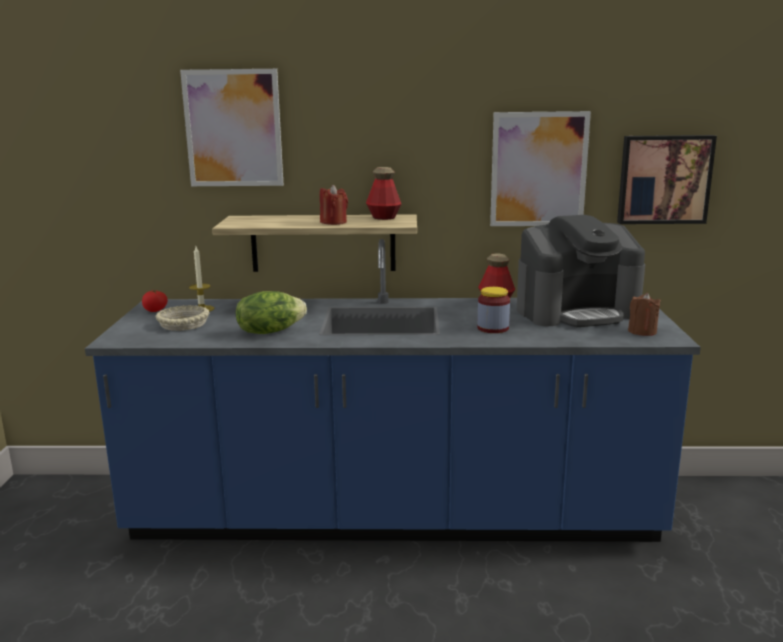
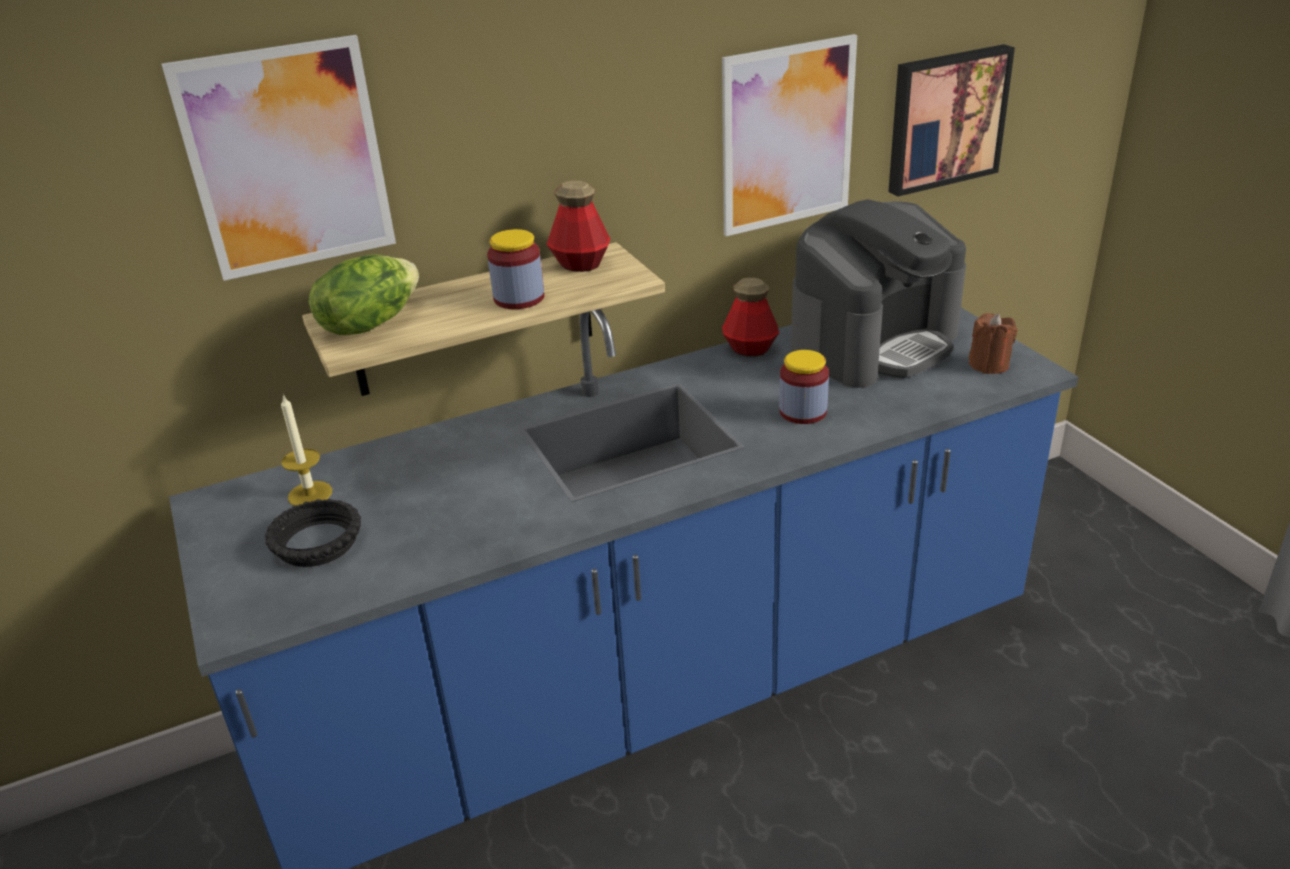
camera: 25 degrees left, 15 degrees up
tomato [142,290,168,312] -> none
beige bowl [155,305,209,331] -> black bowl [265,499,361,567]
lettuce [236,291,307,334] -> lettuce moved to [309,254,419,335]
red candle [320,185,348,225] -> jar [487,229,544,309]

